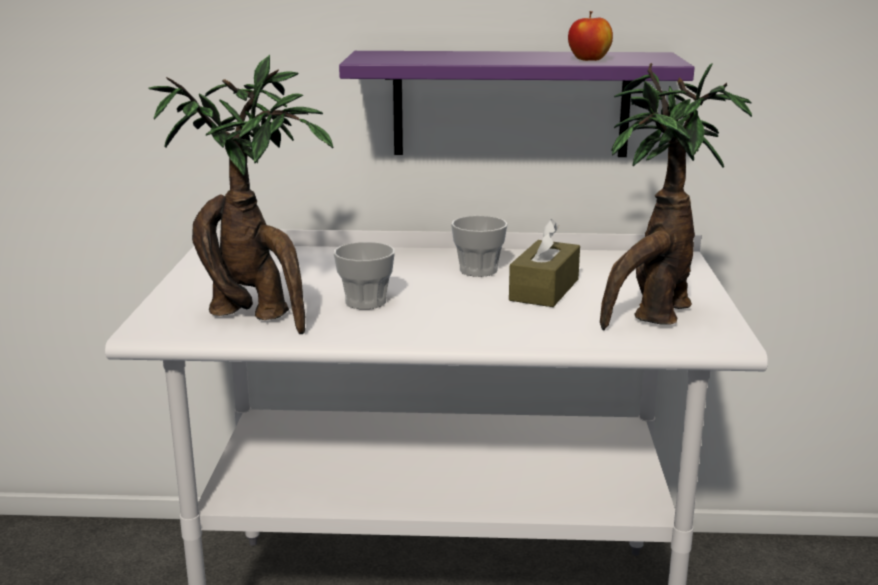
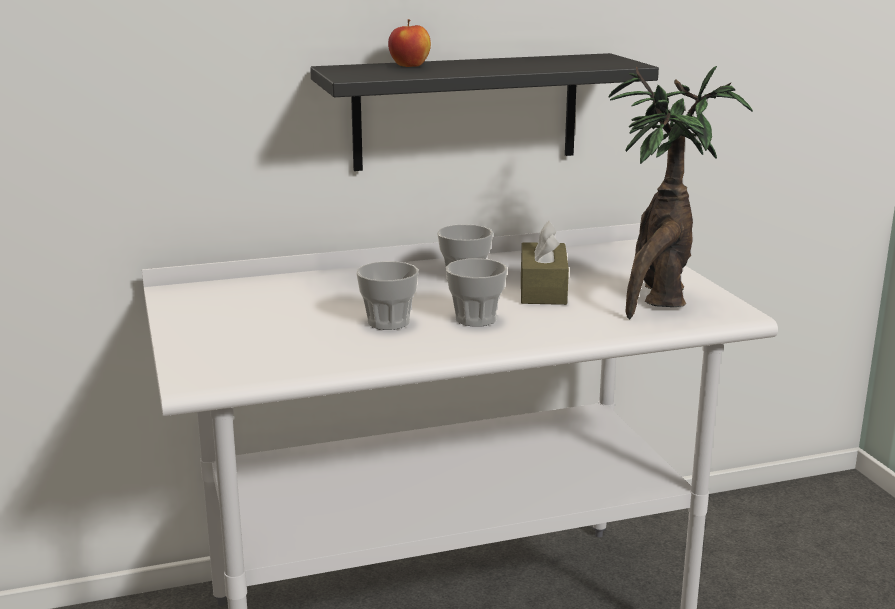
camera: 20 degrees left, 0 degrees up
potted plant [148,55,333,334] -> none
purple shelf [339,51,694,157] -> black shelf [310,53,659,171]
apple [568,11,613,61] -> apple moved to [388,19,431,67]
none -> cup [446,258,508,327]

